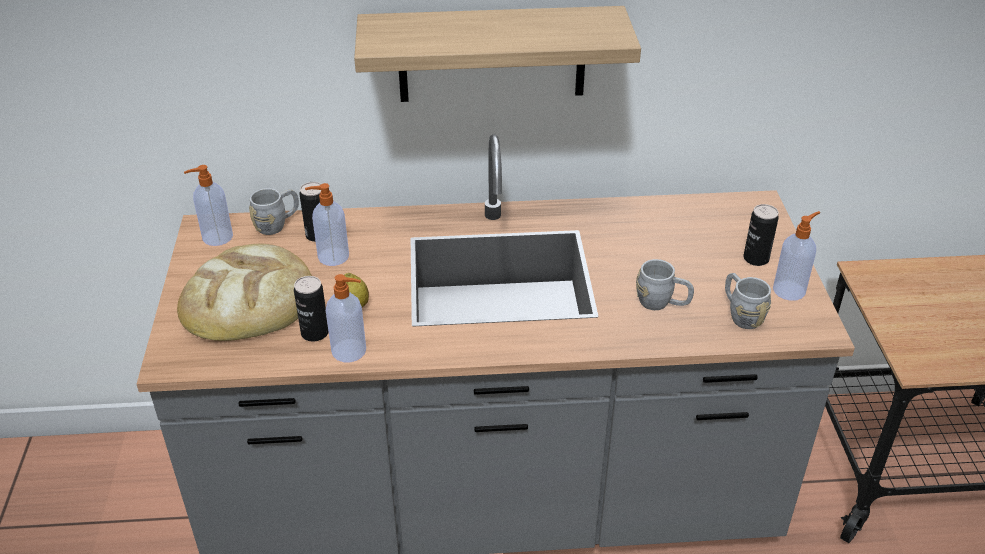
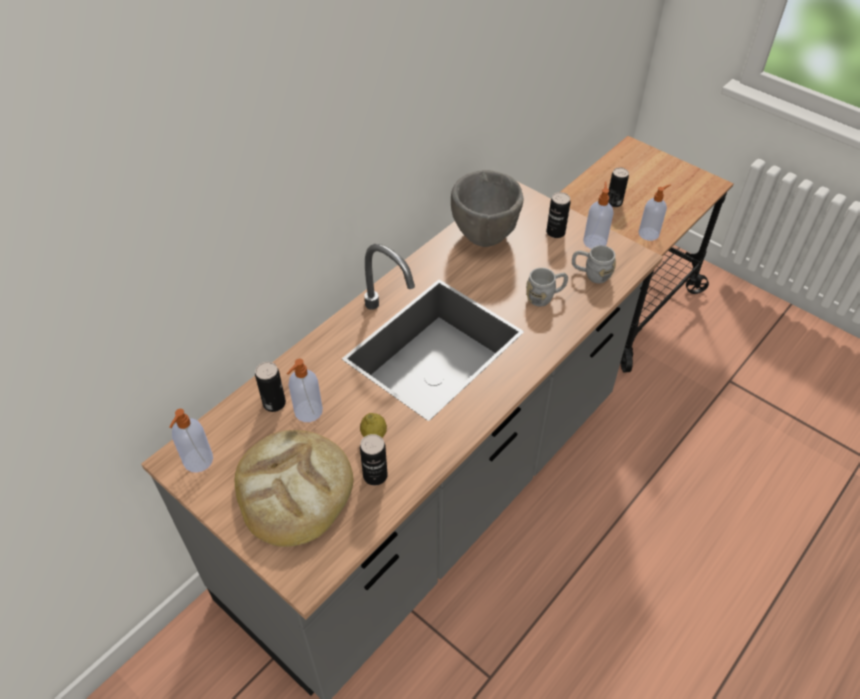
camera: 45 degrees left, 10 degrees up
grey mug [249,188,299,235] -> none
soap dispenser [326,274,366,362] -> soap dispenser moved to [639,185,671,241]
shelf [354,6,641,102] -> none
none -> grey bowl [451,170,523,247]
none -> can [608,168,629,207]

